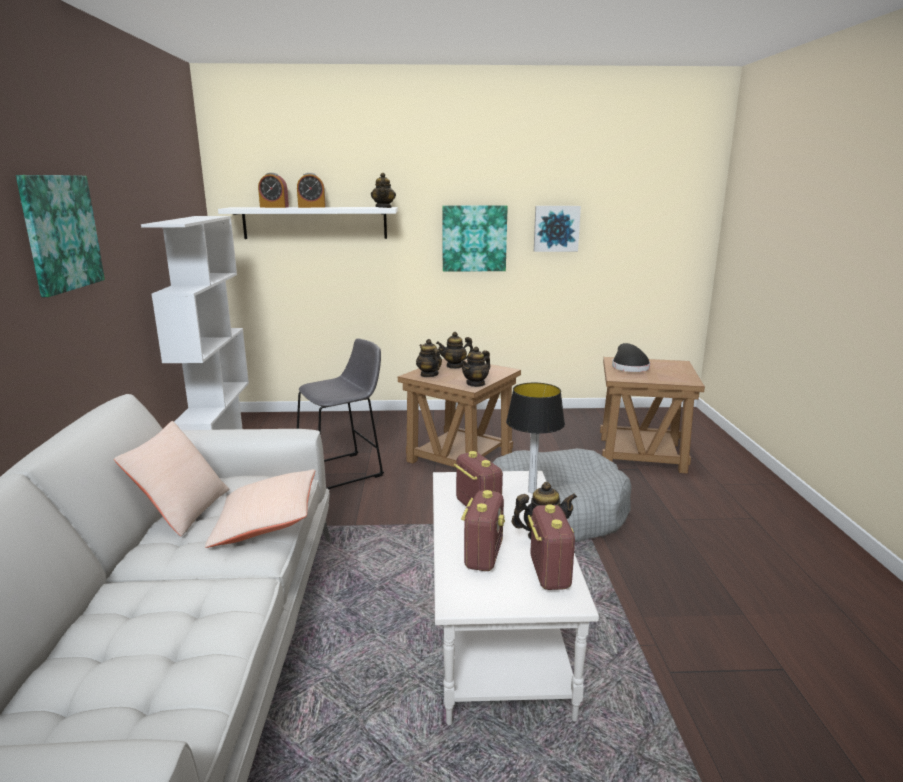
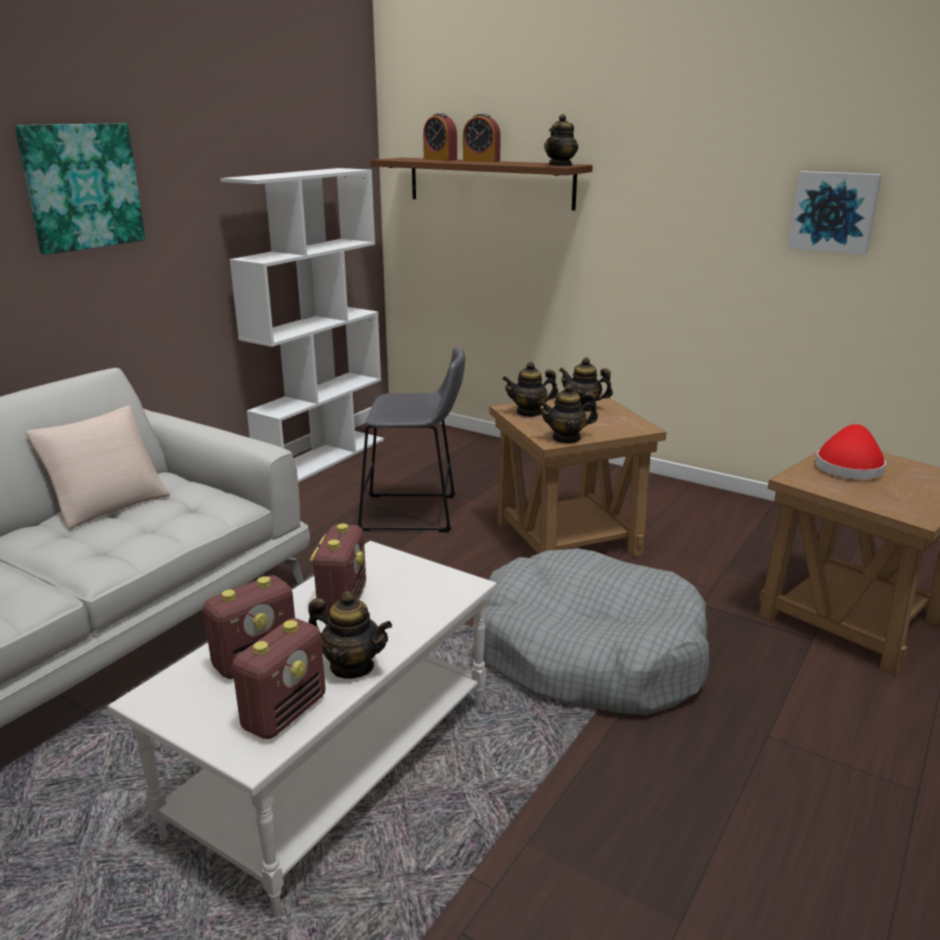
camera: 35 degrees right, 5 degrees up
beige pillow [205,469,315,548] -> none
white shelf [218,207,398,239] -> brown shelf [370,158,593,210]
teapot [416,339,442,377] -> teapot turned 105 degrees counterclockwise [502,362,559,417]
picture [442,205,508,272] -> none
table lamp [506,383,565,493] -> none
black hat [612,343,650,372] -> red hat [815,424,886,480]

